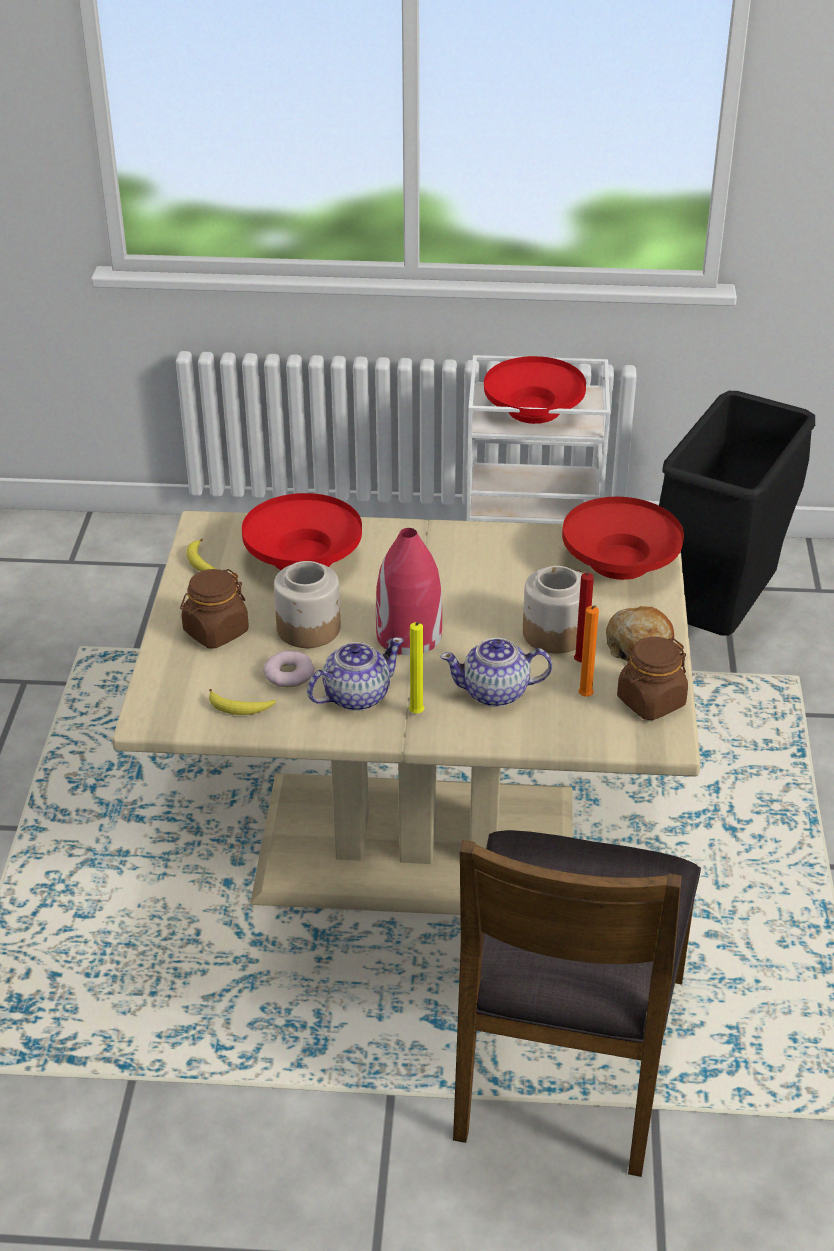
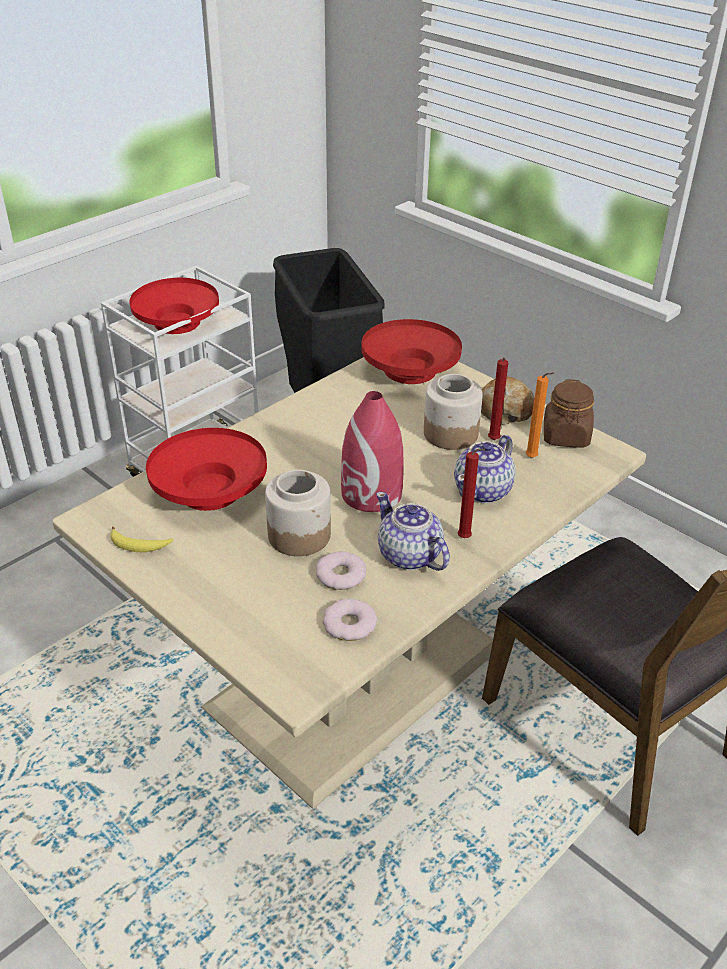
camera: 50 degrees left, 0 degrees up
brown jar [180,569,249,648] -> none
banana [209,688,276,715] -> donut [323,599,377,641]
teapot [307,637,404,711] -> teapot turned 45 degrees counterclockwise [376,492,450,571]
yellow candle [409,622,424,713] -> red candle [458,449,486,538]

